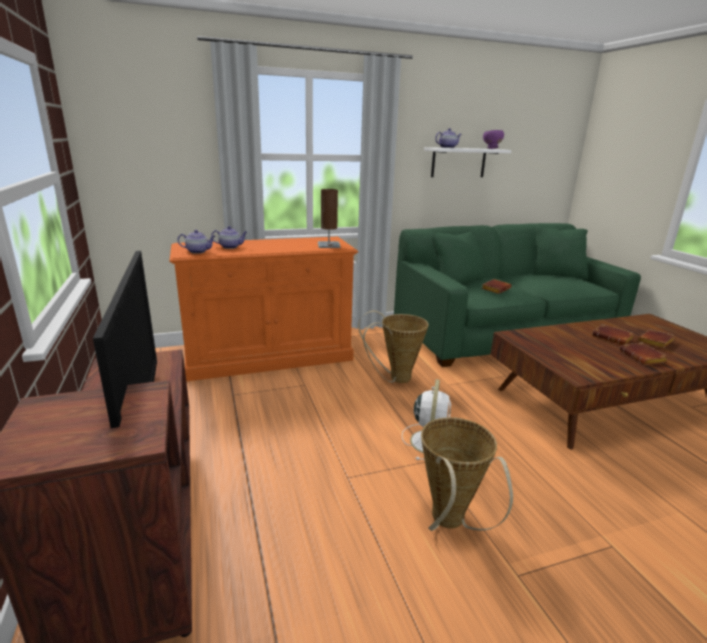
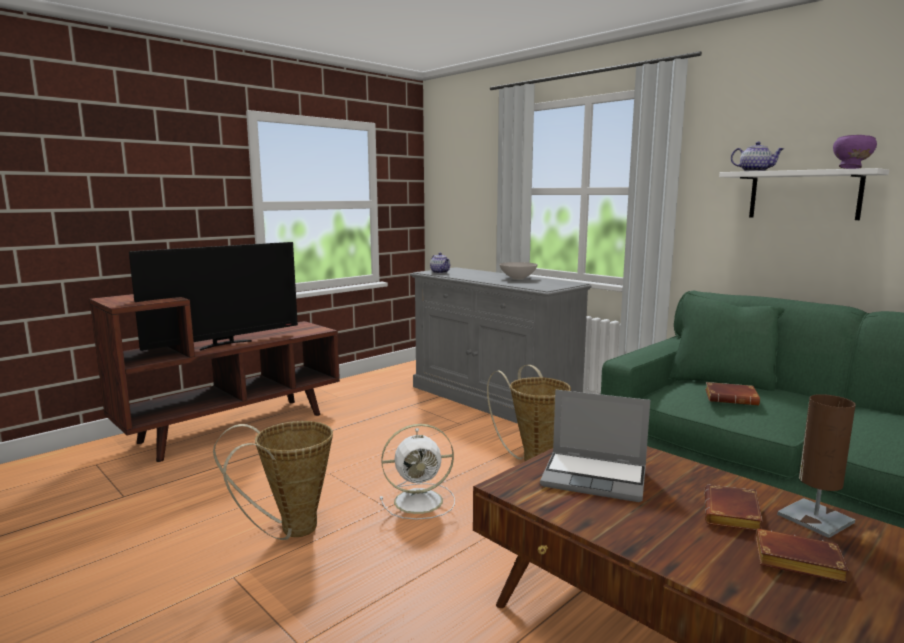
camera: 65 degrees right, 10 degrees down
orange cabinet [169,237,359,381] -> grey cabinet [410,267,592,424]
teapot [211,226,247,249] -> none
brown table lamp [318,189,341,248] -> brown table lamp moved to [777,394,856,538]
brown book [620,343,668,365] -> none
none -> white bowl [499,262,538,279]
none -> laptop [540,390,650,502]

